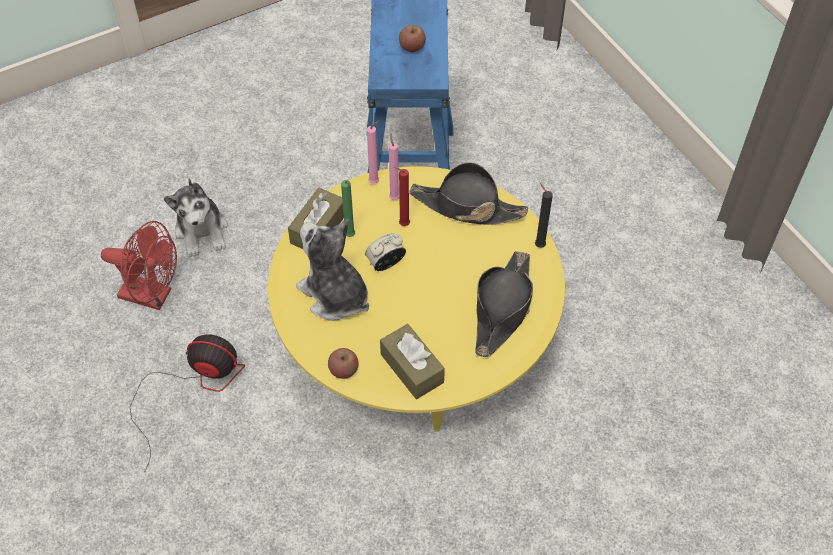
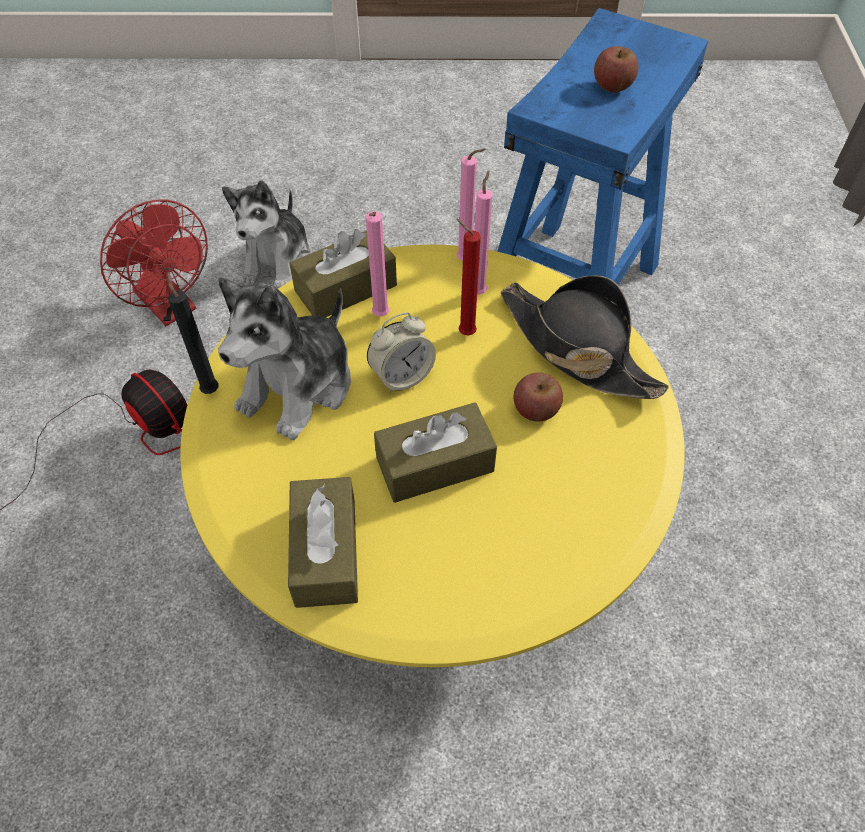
camera: 30 degrees right, 0 degrees up
plush toy [296,219,369,321] -> plush toy turned 135 degrees counterclockwise [218,277,351,440]
apple [328,348,359,379] -> apple moved to [513,372,563,422]
green candle [341,180,355,237] -> pink candle [366,211,390,316]
alarm clock [365,233,406,271] -> alarm clock turned 150 degrees clockwise [367,312,436,393]
black hat [475,251,533,357] -> none
black candle [535,183,553,248] -> black candle moved to [167,272,219,394]
none -> brown tissue box [374,402,497,503]

